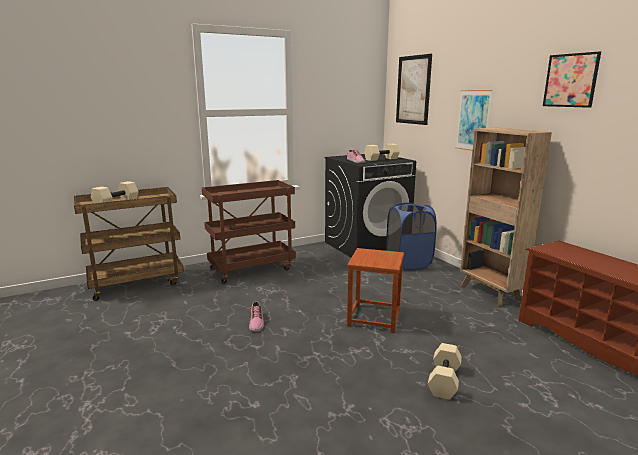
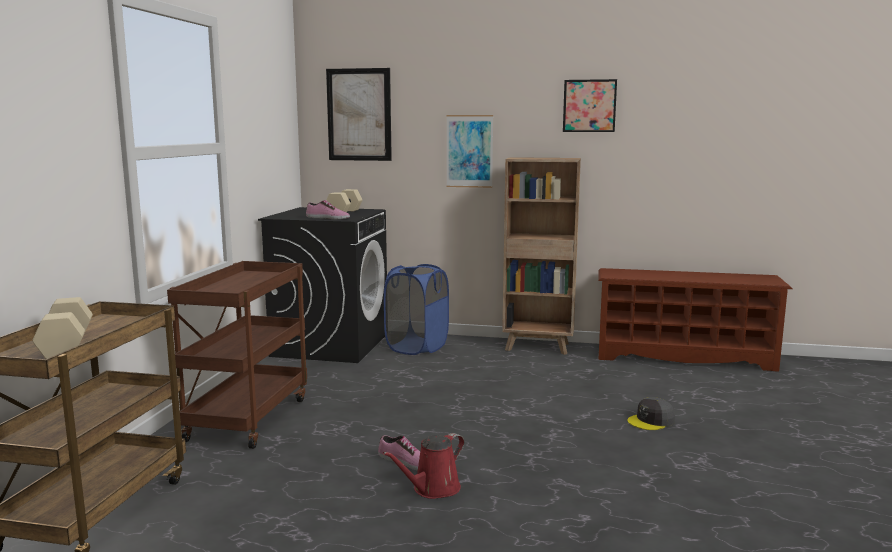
camera: 50 degrees left, 5 degrees down
brown stool [347,248,404,332] -> none
beige dumbbell [428,343,462,400] -> grey cap [627,397,675,430]
none -> red watering can [383,433,464,499]

